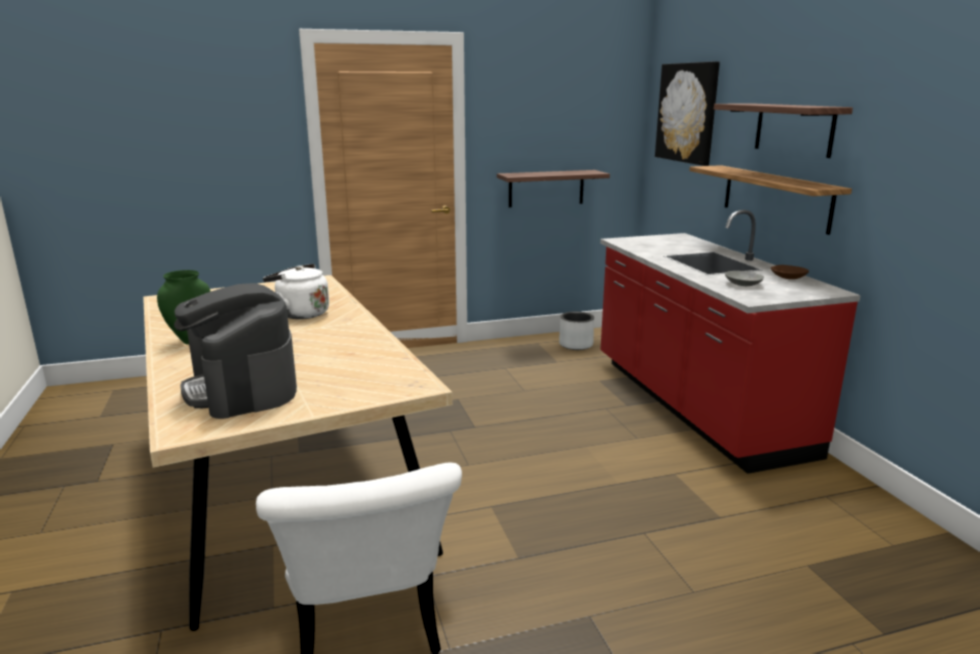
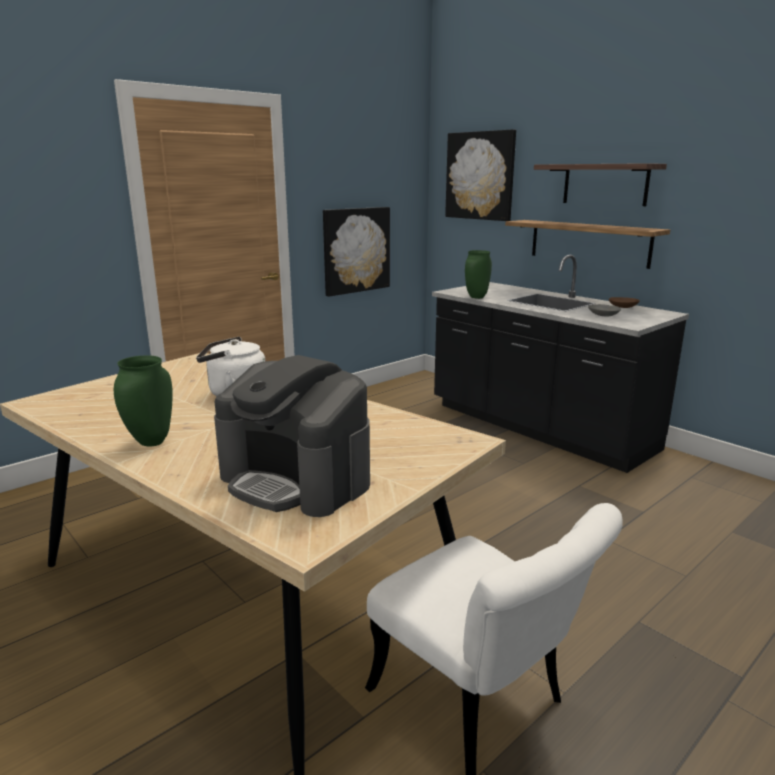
camera: 25 degrees left, 0 degrees up
shelf [497,170,610,207] -> picture [323,207,390,297]
grey planter [559,311,594,350] -> none
red counter [600,210,861,474] -> black counter [432,255,689,473]
none -> green vase [465,250,492,299]

